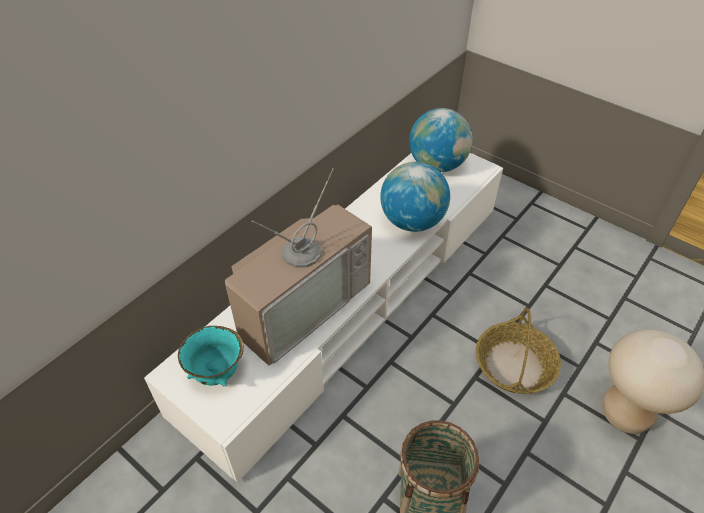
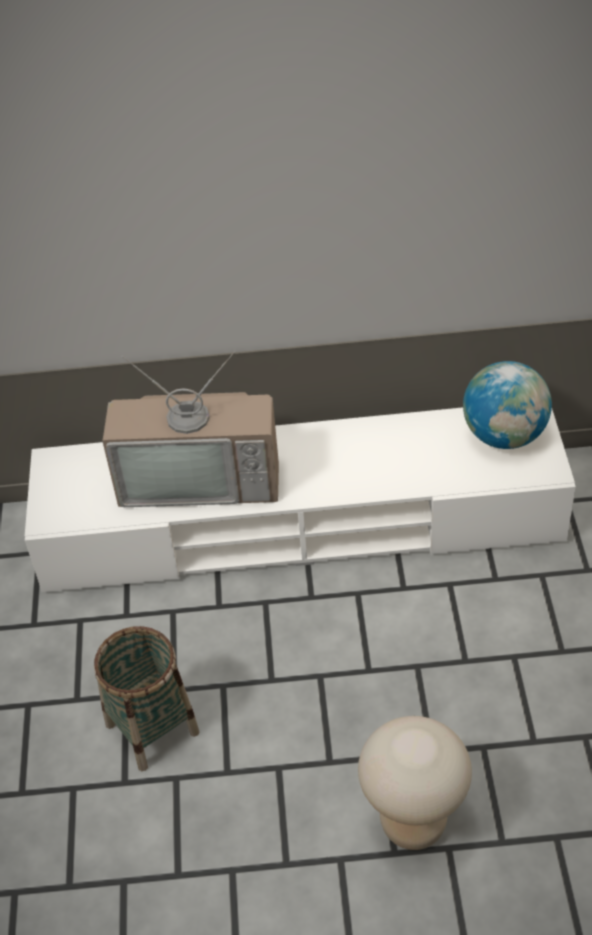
camera: 50 degrees right, 0 degrees up
turquoise bowl [178,326,244,386] -> none
globe [380,162,450,232] -> none
basket [476,308,561,394] -> none

